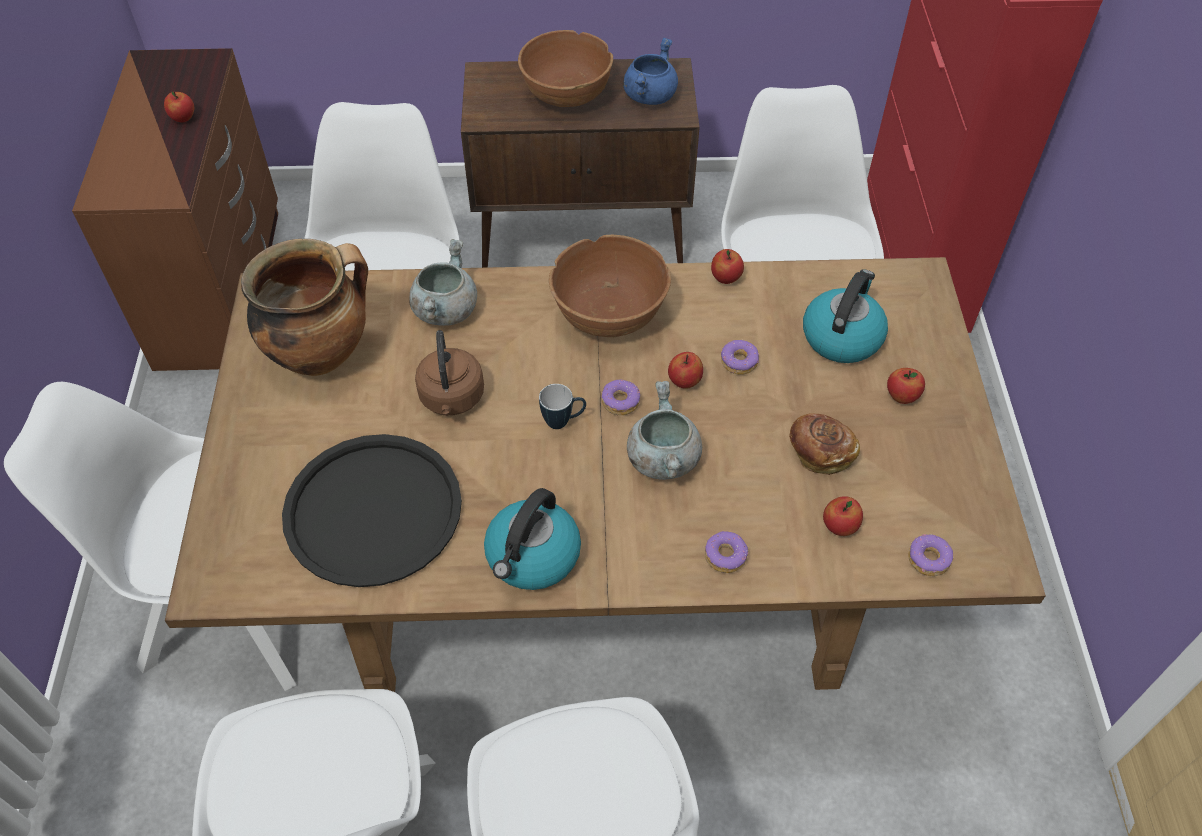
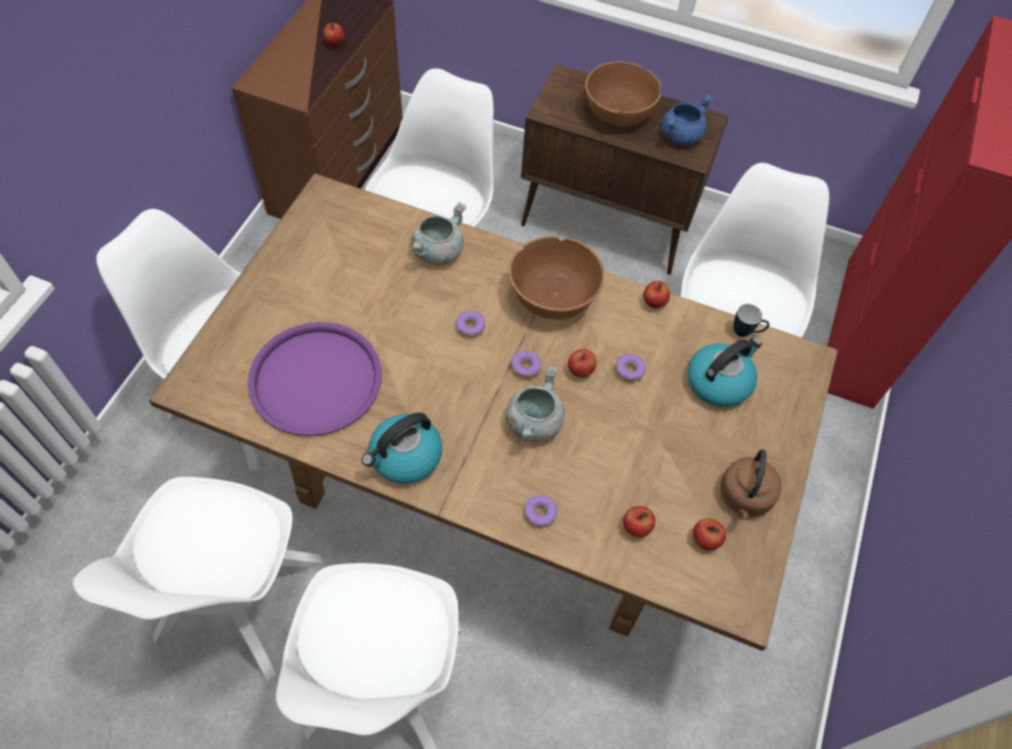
camera: 20 degrees right, 5 degrees up
cooking pot [241,239,368,376] -> none
black tray [282,434,462,587] -> purple tray [248,322,382,436]
brown kettle [415,330,484,416] -> brown kettle moved to [720,449,782,520]
mug [539,384,586,429] -> mug moved to [734,304,769,337]
bread [789,414,860,475] -> none
apple [887,368,925,404] -> apple moved to [693,519,726,550]
donut [909,534,953,576] -> donut moved to [456,310,485,338]

